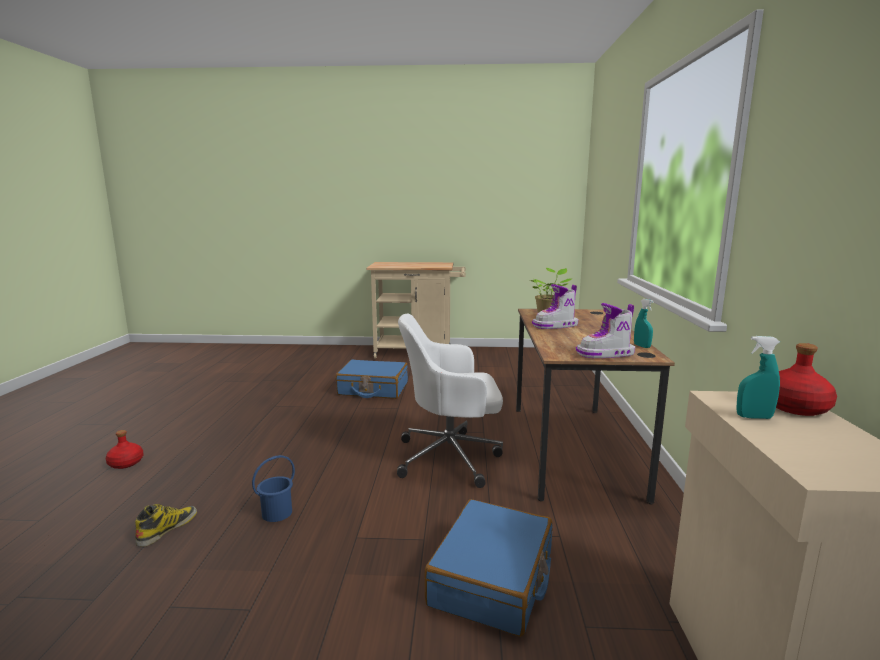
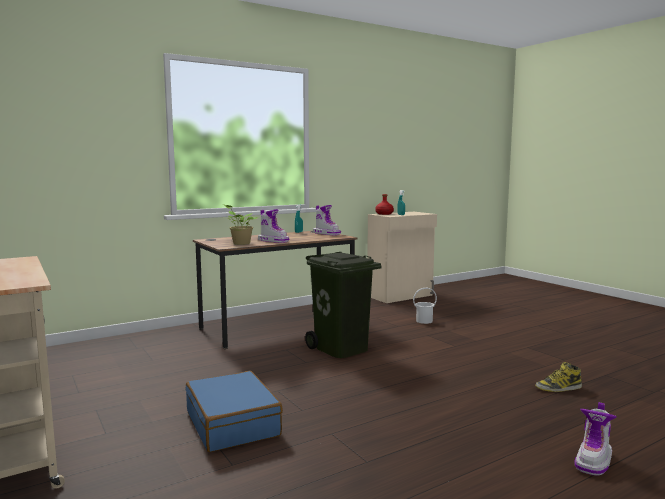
camera: 125 degrees left, 5 degrees down
red bottle [106,430,144,469] -> boot [574,402,617,476]
blue bucket [252,455,295,522] -> none
white office chair [397,313,503,488] -> green trash can [305,252,381,358]
blue suitcase [424,499,553,637] -> white bucket [413,288,437,324]

